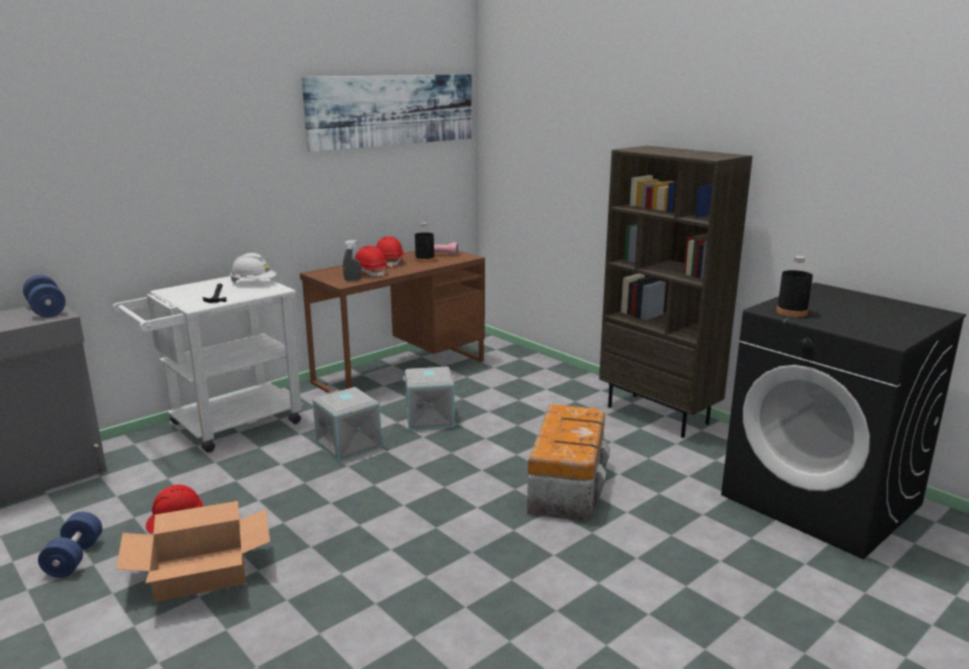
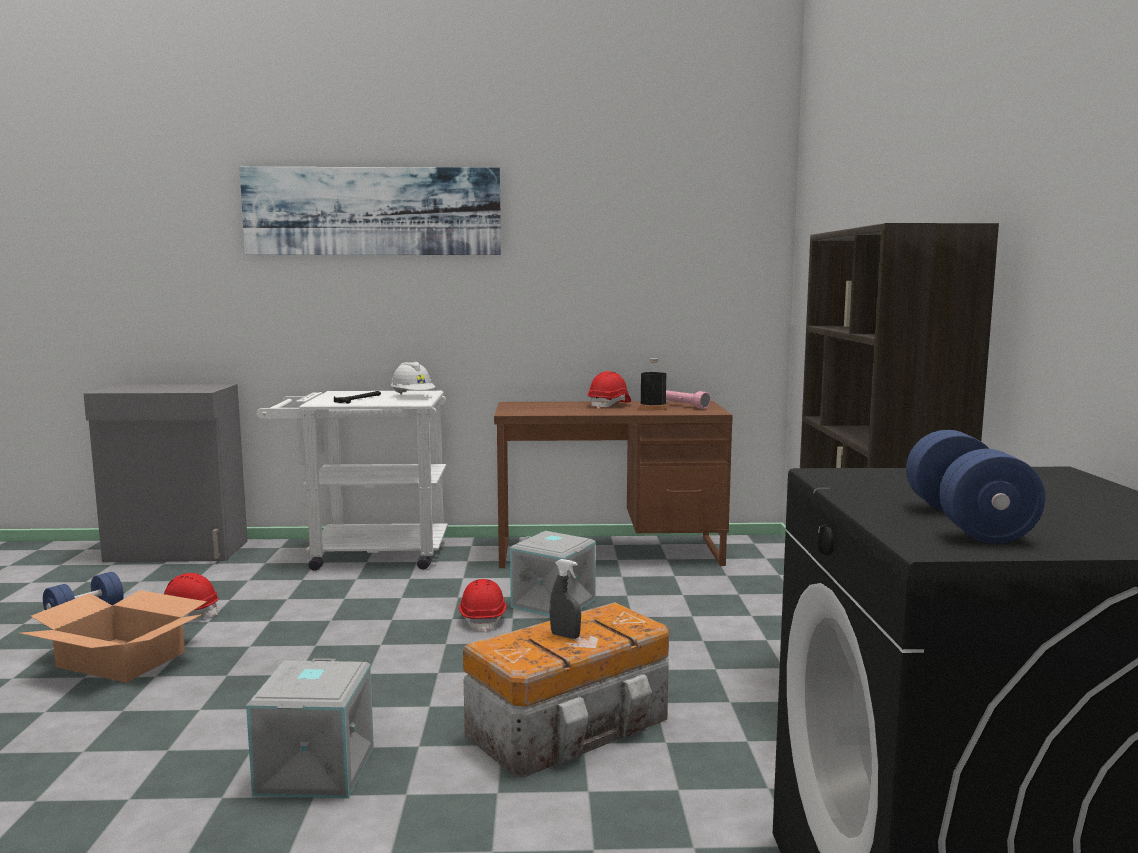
camera: 40 degrees right, 10 degrees down
blue dumbbell [23,275,66,317] -> blue dumbbell moved to [906,430,1045,543]
picture [302,74,472,152] -> picture moved to [239,167,501,255]
grey storage box [312,387,382,462] -> grey storage box moved to [246,658,374,798]
grey spray bottle [343,240,361,281] -> grey spray bottle moved to [549,559,581,639]
red hard hat [355,246,388,277] -> red hard hat moved to [459,579,507,632]
black bottle [776,256,813,317] -> none

